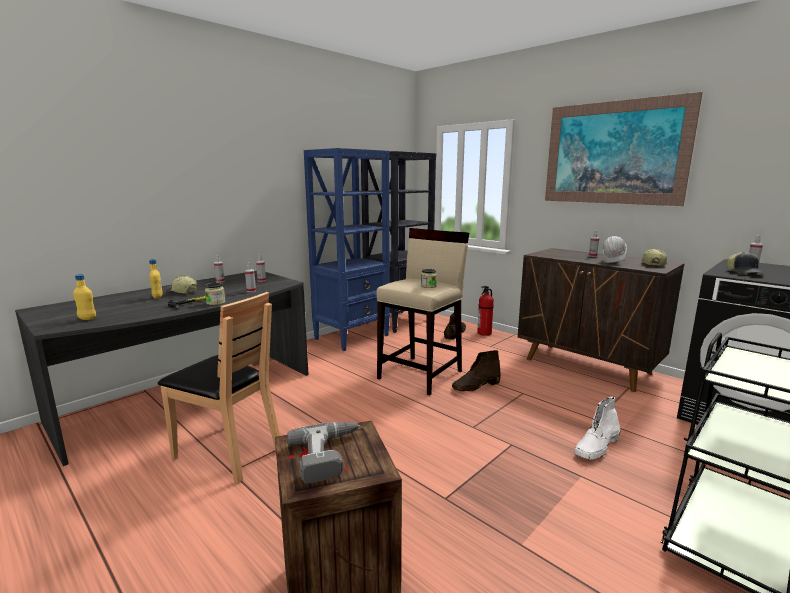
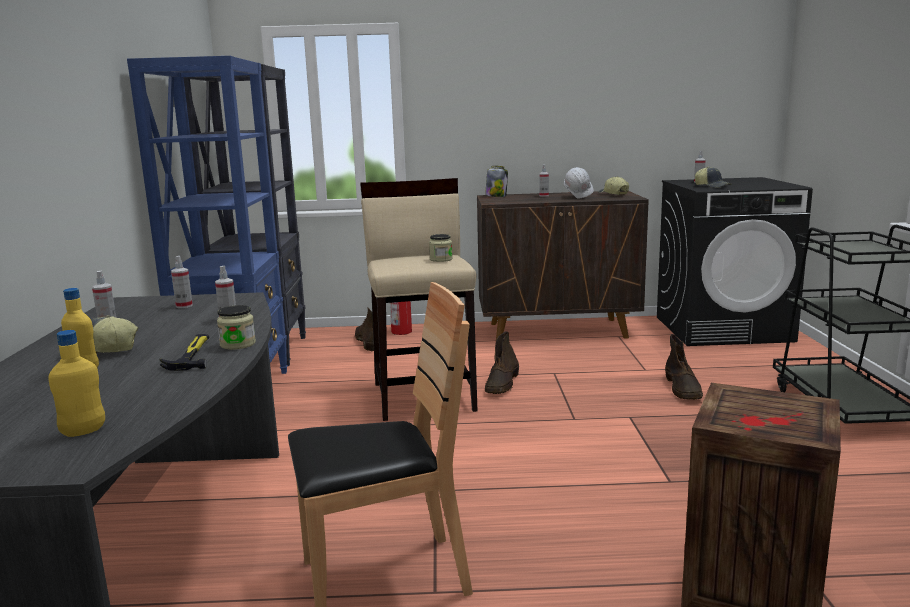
camera: 45 degrees left, 0 degrees up
power drill [287,422,360,484] -> none
picture [545,92,703,206] -> none
white boot [574,396,620,460] -> brown boot [665,334,703,400]
none -> jar [485,166,508,197]

